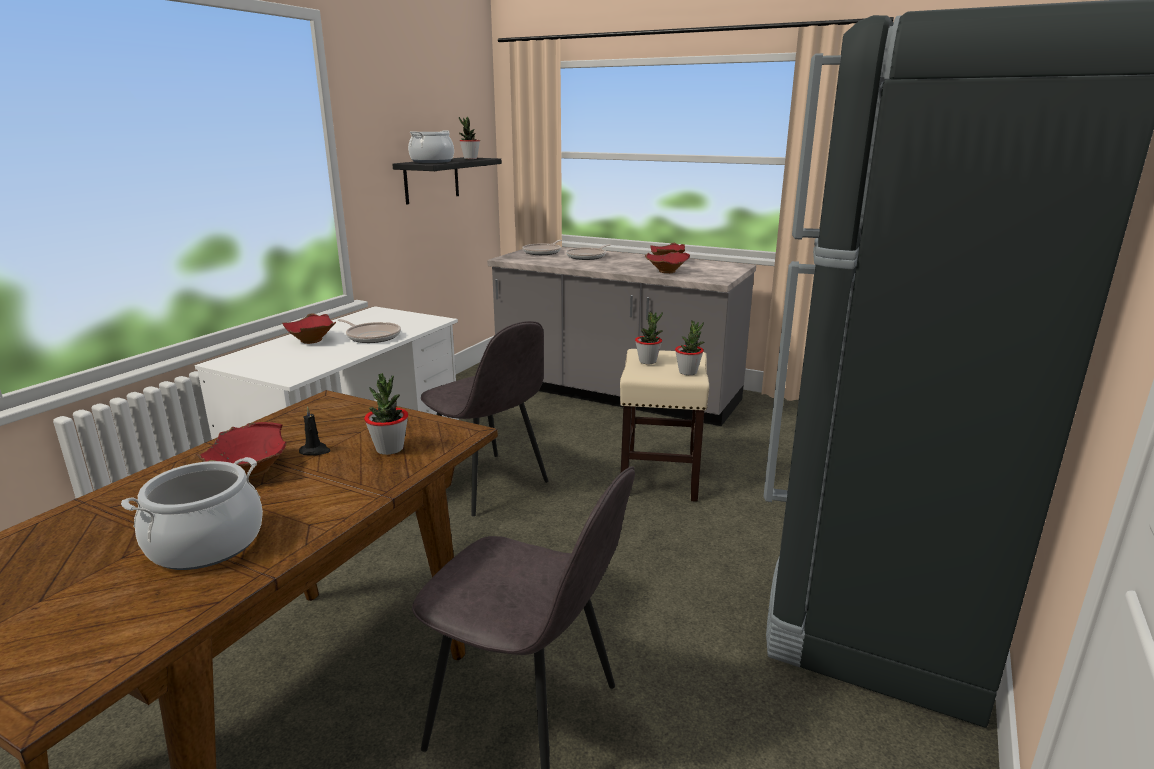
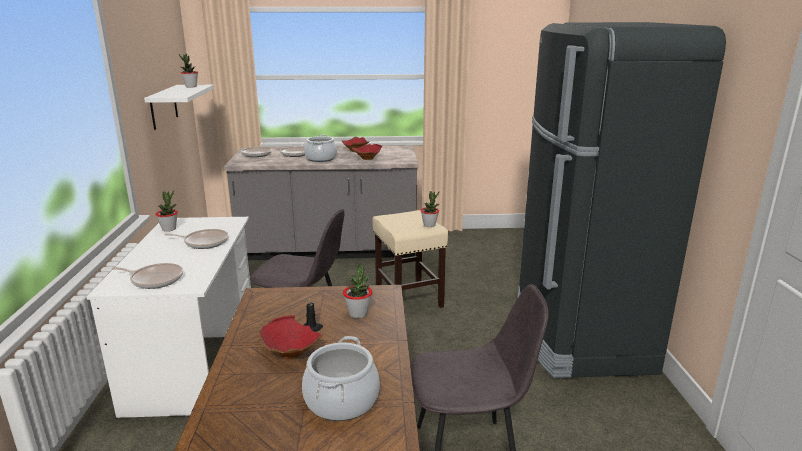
camera: 30 degrees left, 0 degrees up
red bowl [282,313,336,344] -> none
black shelf [392,157,502,205] -> white shelf [144,85,214,130]
cooking pot [408,130,454,163] -> cooking pot moved to [304,135,337,162]
potted plant [635,312,663,364] -> potted plant moved to [156,190,178,232]
none -> frying pan [112,263,183,289]

